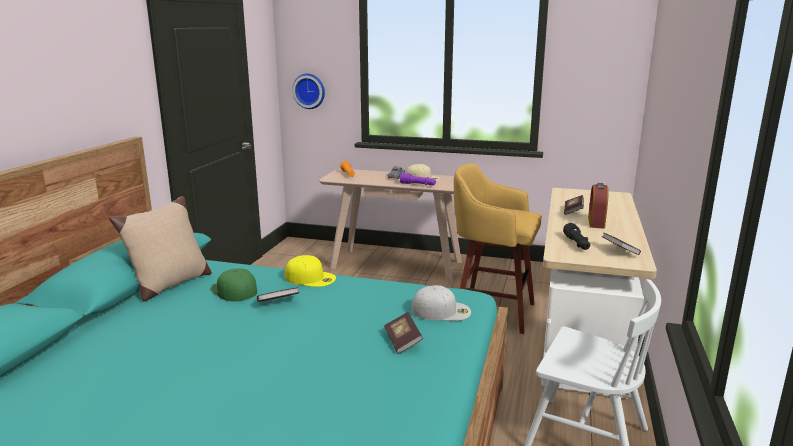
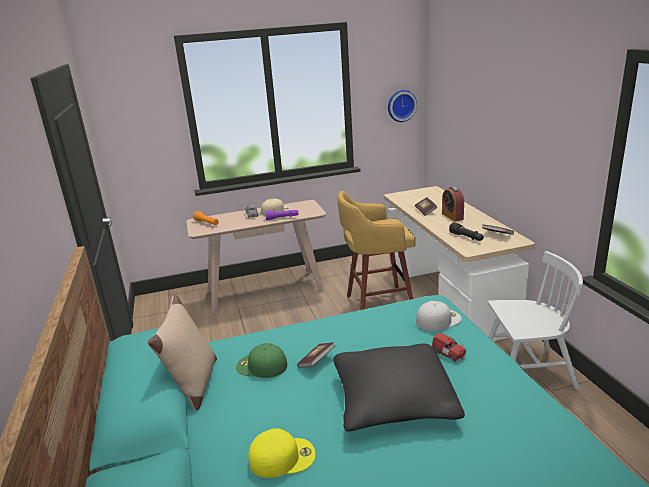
camera: 30 degrees left, 5 degrees up
yellow cap [285,255,336,287] -> yellow cap moved to [248,428,315,478]
wall clock [292,74,325,109] -> wall clock moved to [388,90,417,122]
book [384,312,423,354] -> red toy car [432,333,466,362]
none -> black pillow [333,343,465,432]

